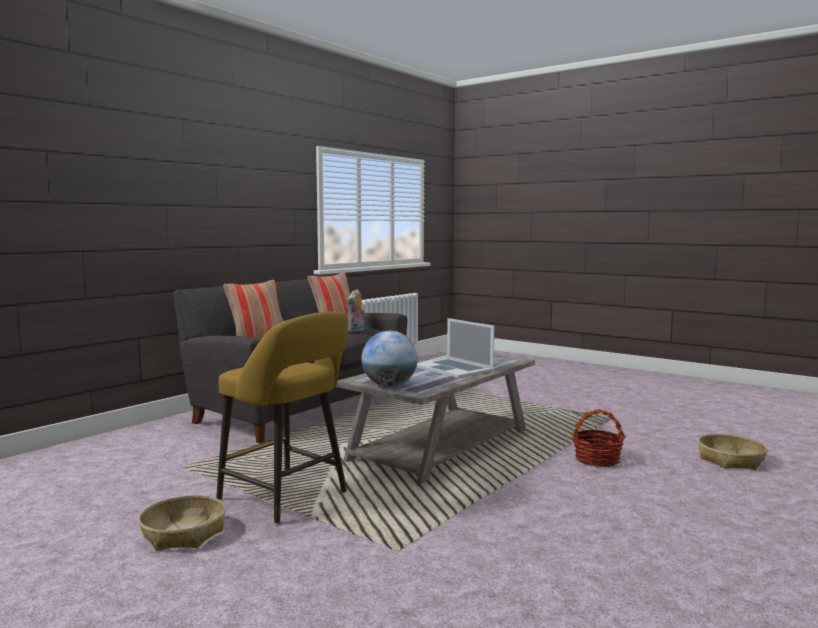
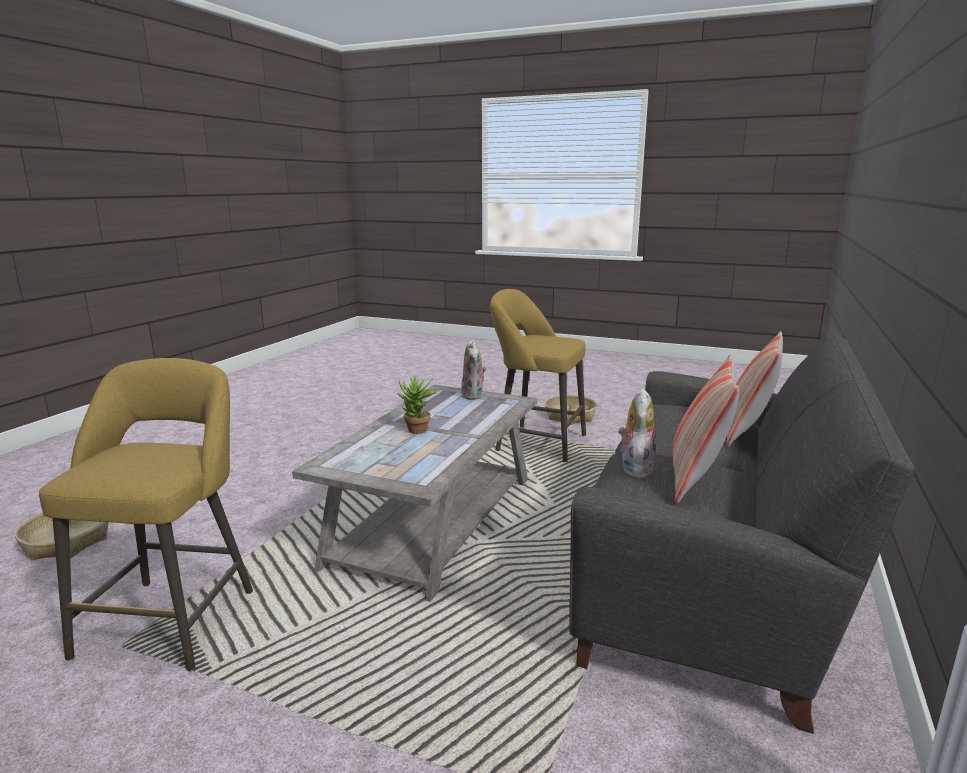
camera: 165 degrees right, 10 degrees up
globe [362,331,418,387] -> plush toy [461,339,487,400]
laptop [417,318,494,378] -> potted plant [398,375,437,434]
basket [572,409,625,467] -> none
none -> yellow stool [39,358,253,672]

